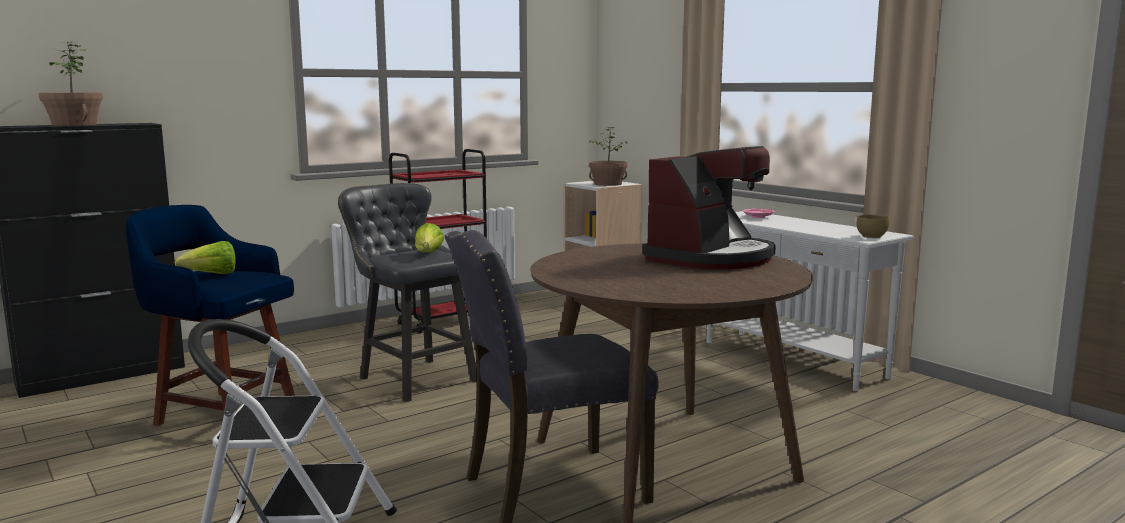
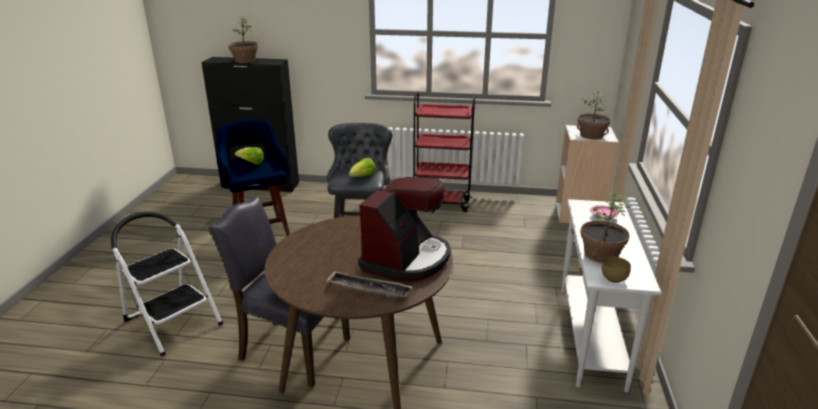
camera: 45 degrees right, 15 degrees up
coffee machine [642,146,776,270] -> coffee machine turned 60 degrees counterclockwise [358,177,451,281]
none -> tray [326,271,412,299]
none -> potted plant [580,192,630,263]

